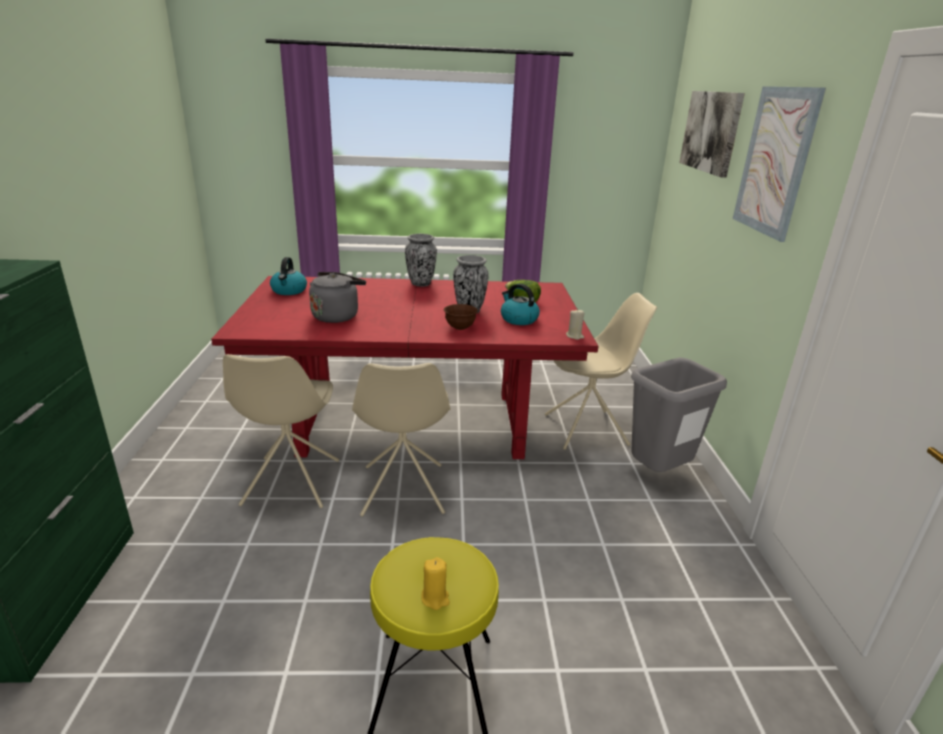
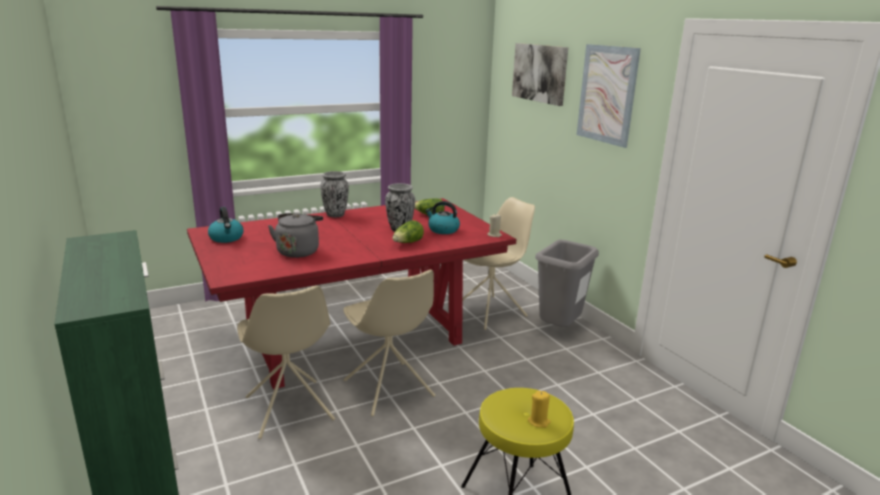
camera: 25 degrees left, 5 degrees down
brown bowl [444,304,478,330] -> lettuce [392,220,424,243]

